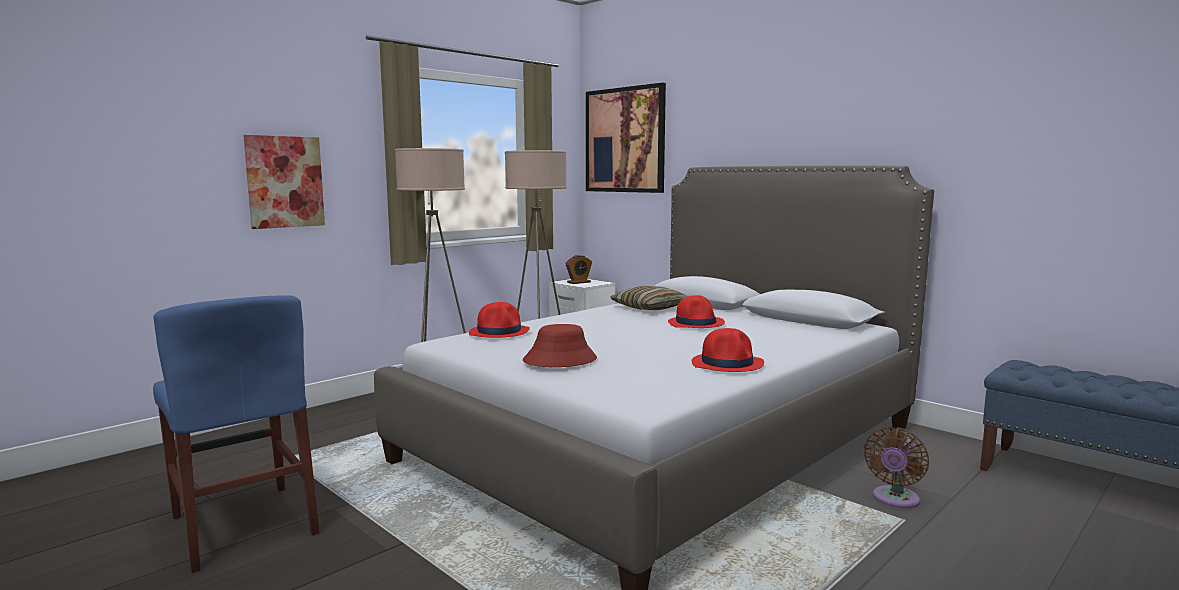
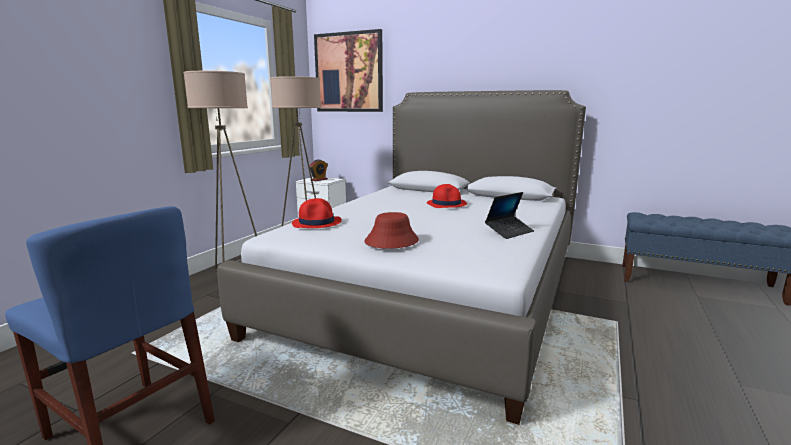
camera: 20 degrees left, 5 degrees up
picture [243,135,325,229] -> none
pillow [610,286,688,310] -> none
red hat [692,328,764,372] -> laptop [485,192,534,239]
brown fan [864,427,929,509] -> none

